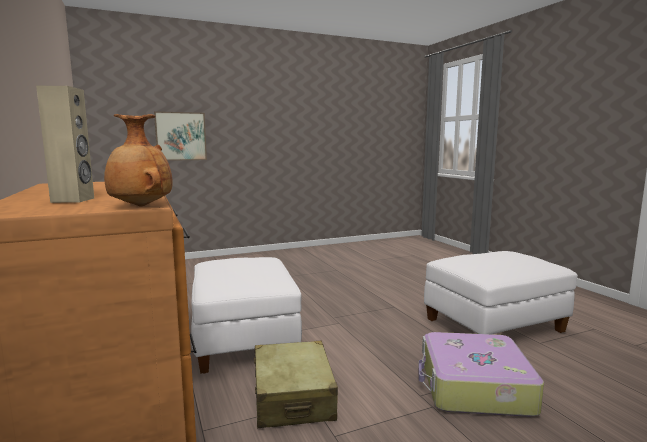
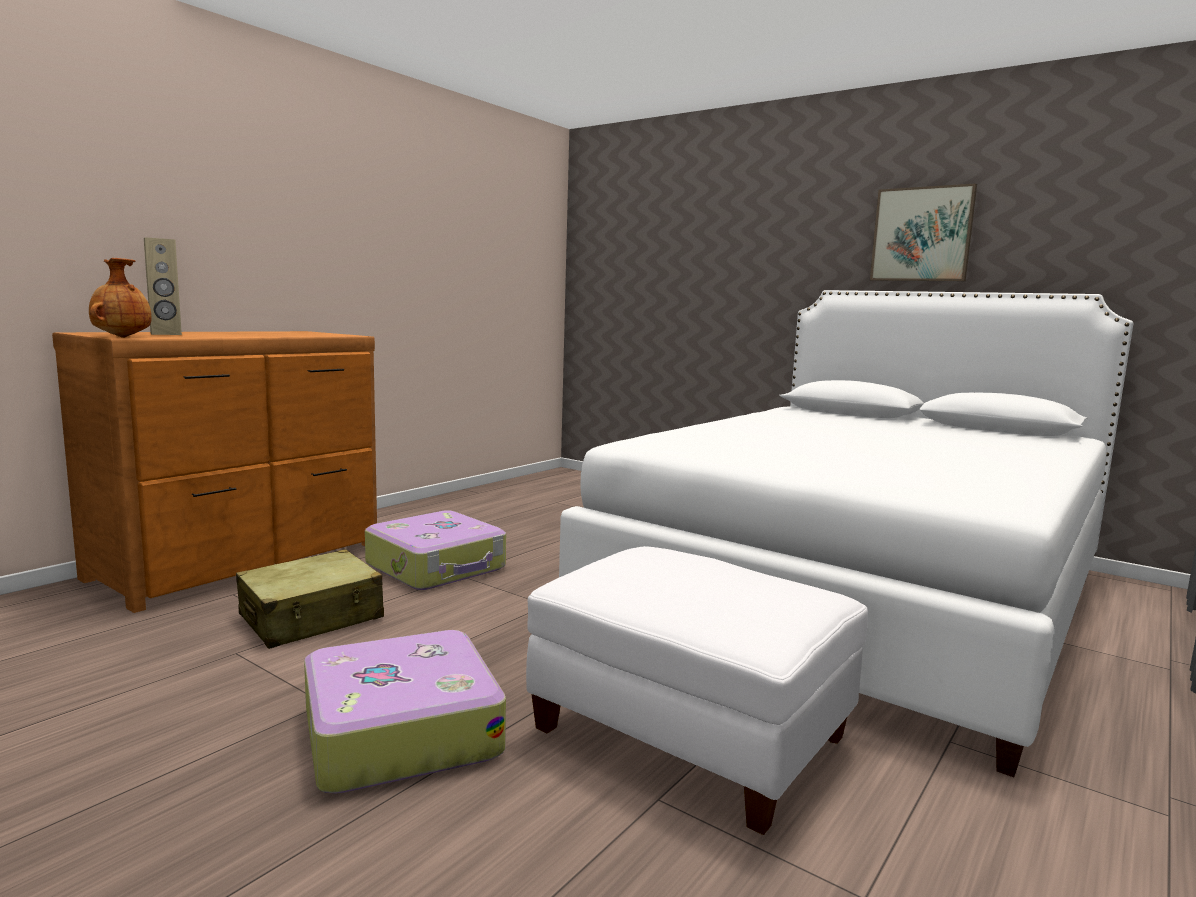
camera: 60 degrees right, 0 degrees up
picture [154,111,207,161] -> picture moved to [870,183,977,281]
white ottoman [191,257,302,374] -> suitcase [365,510,506,590]
none -> white bed [559,290,1133,777]

